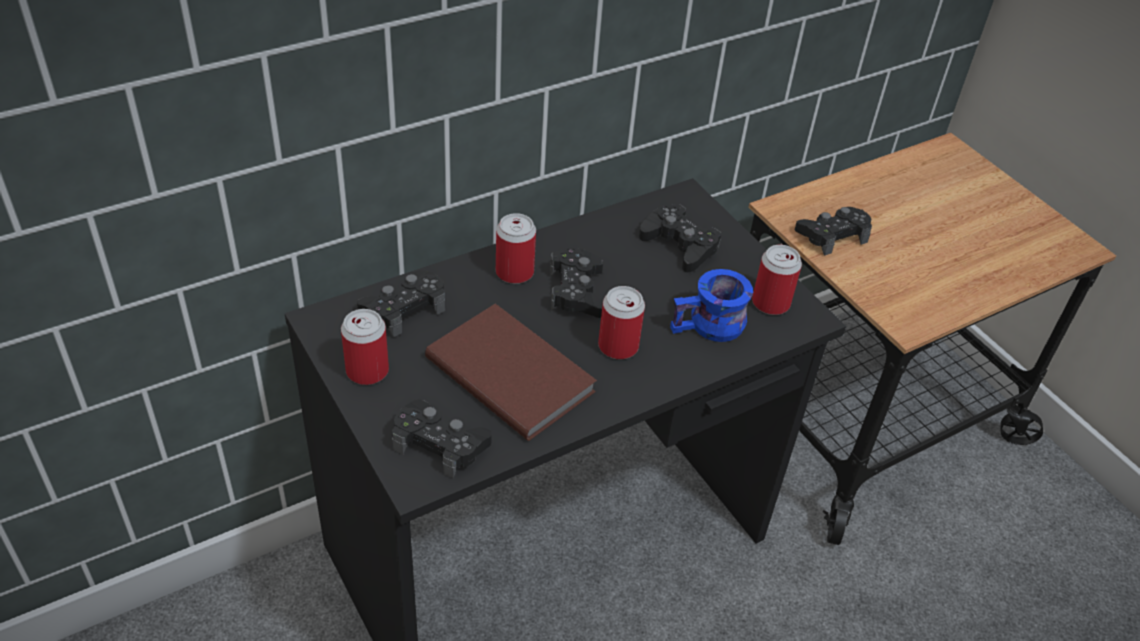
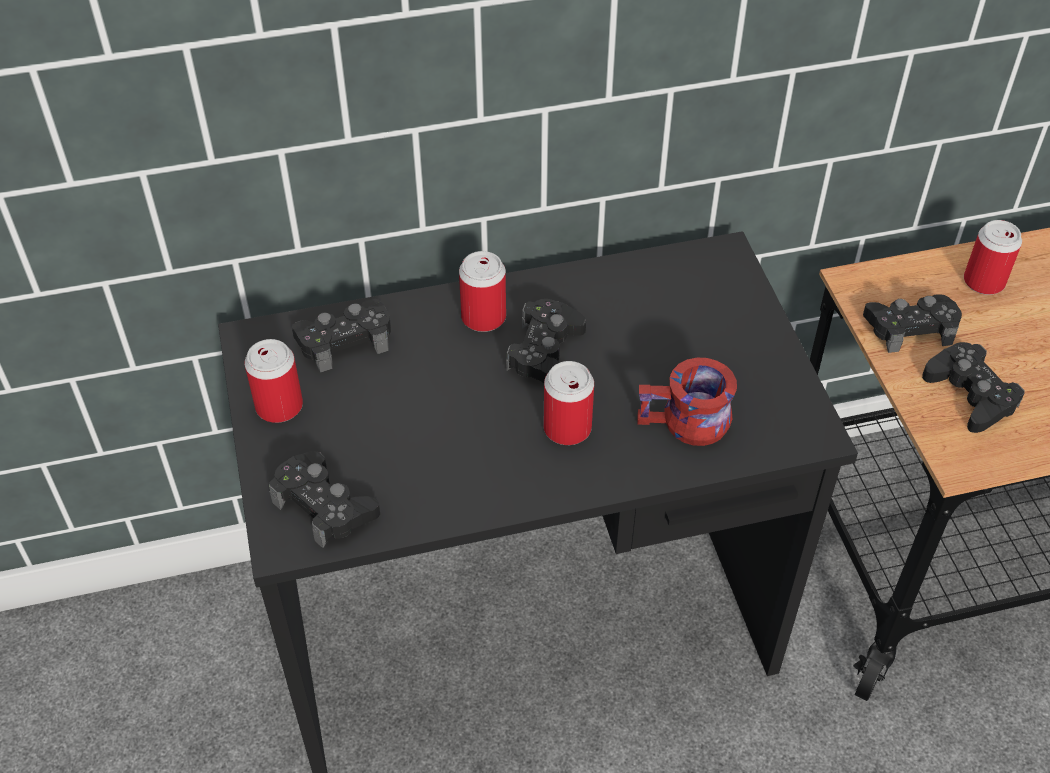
camera: 20 degrees right, 5 degrees up
brown book [425,304,597,441] -> none
black game controller [639,204,722,272] -> black game controller moved to [922,342,1025,433]
blue mug [670,269,753,342] -> red mug [638,358,737,446]
can [752,245,802,315] -> can moved to [964,220,1022,295]

